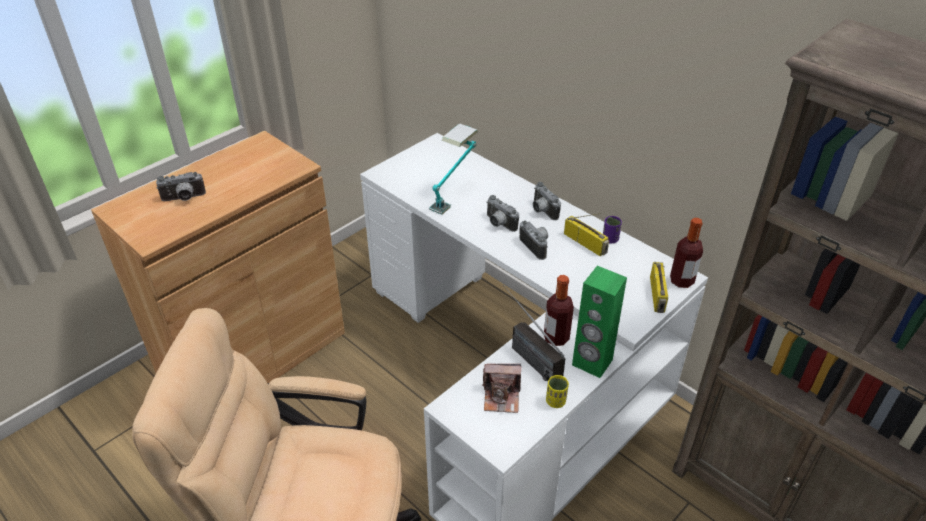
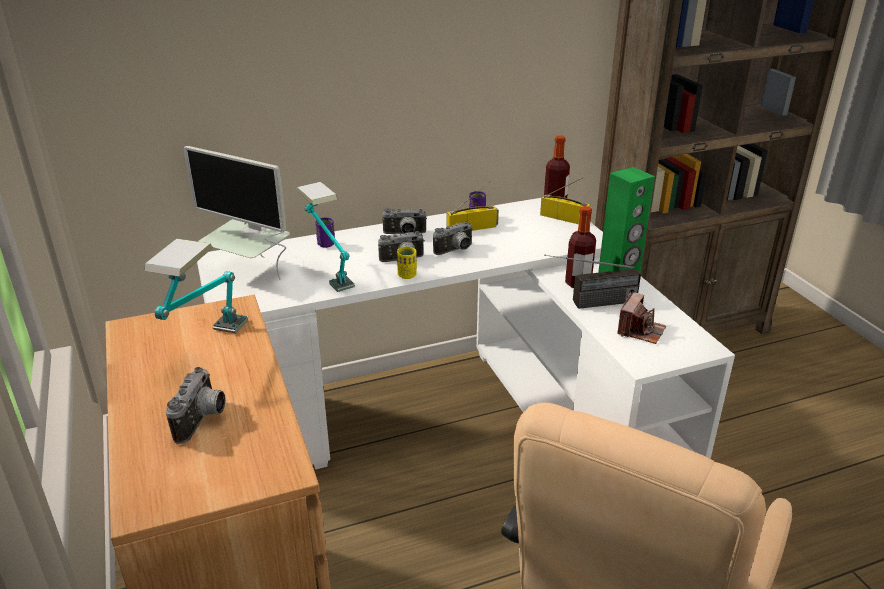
camera: 65 degrees left, 10 degrees down
camera [520,221,548,260] -> camera turned 150 degrees clockwise [433,221,473,255]
yellow cup [546,375,569,408] -> yellow cup moved to [397,247,417,279]
none -> table lamp [144,239,248,334]
none -> monitor [184,146,290,280]
none -> purple cup [315,217,335,248]

